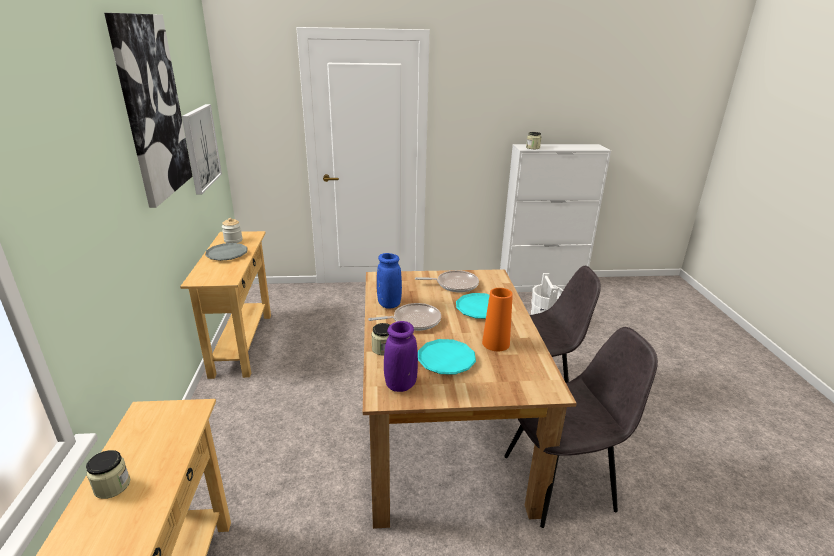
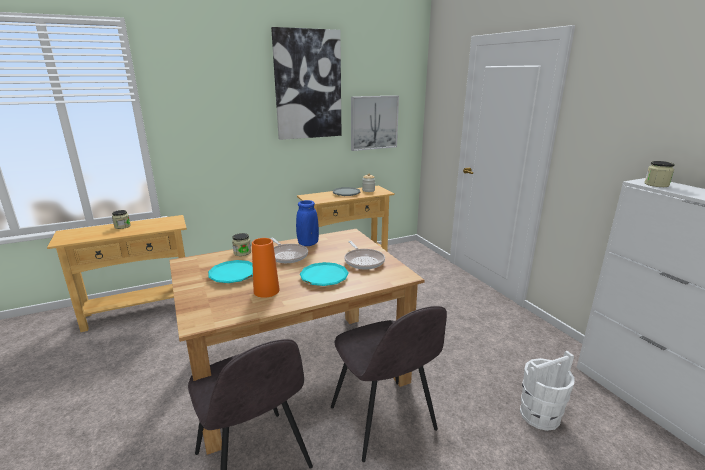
camera: 70 degrees right, 5 degrees down
purple vase [384,321,418,392] -> none

